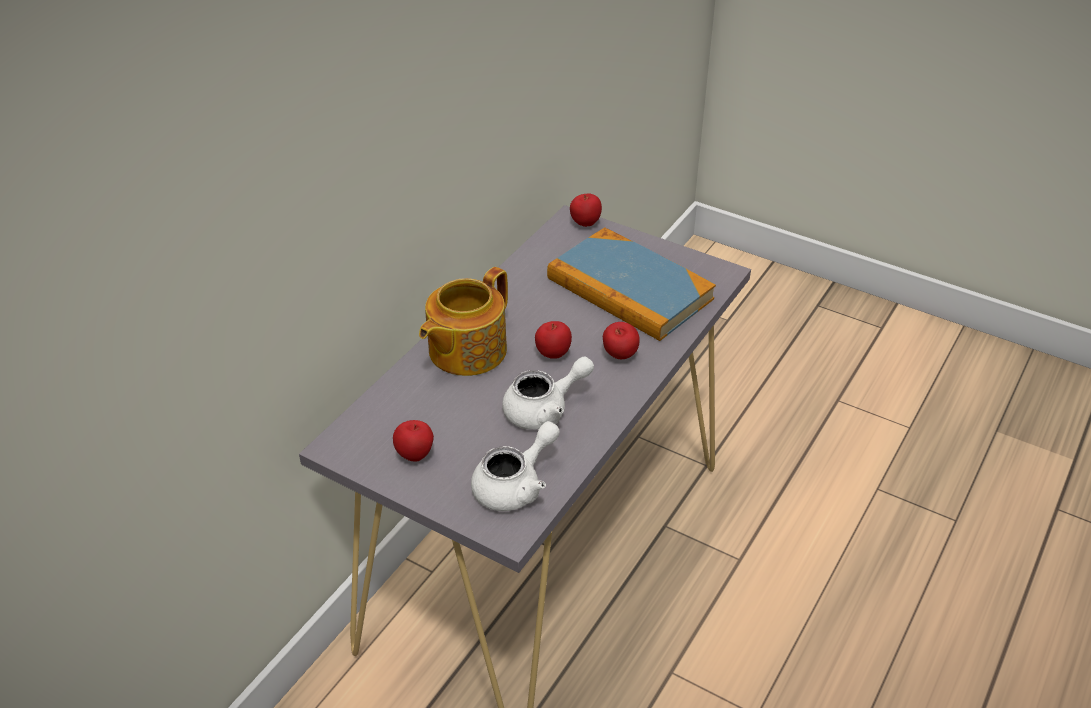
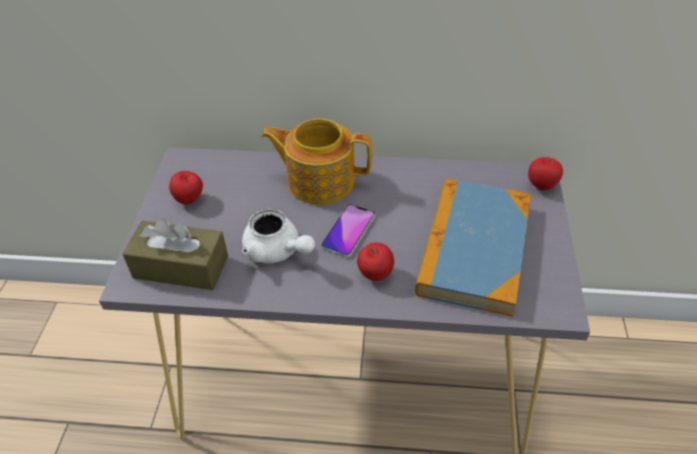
camera: 65 degrees right, 5 degrees up
white teapot [471,421,560,511] -> brown tissue box [122,218,228,290]
apple [535,321,572,359] -> phone [321,204,376,258]

